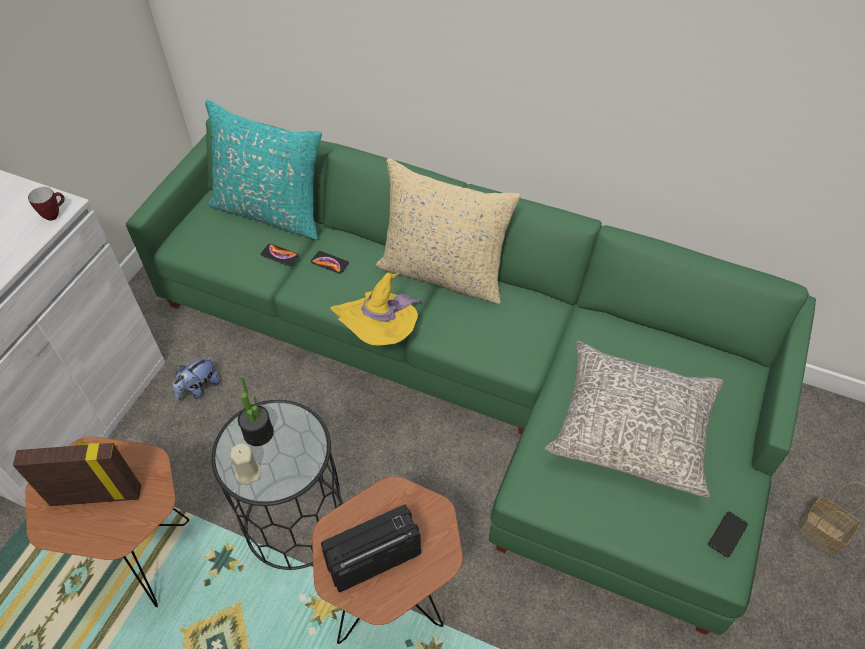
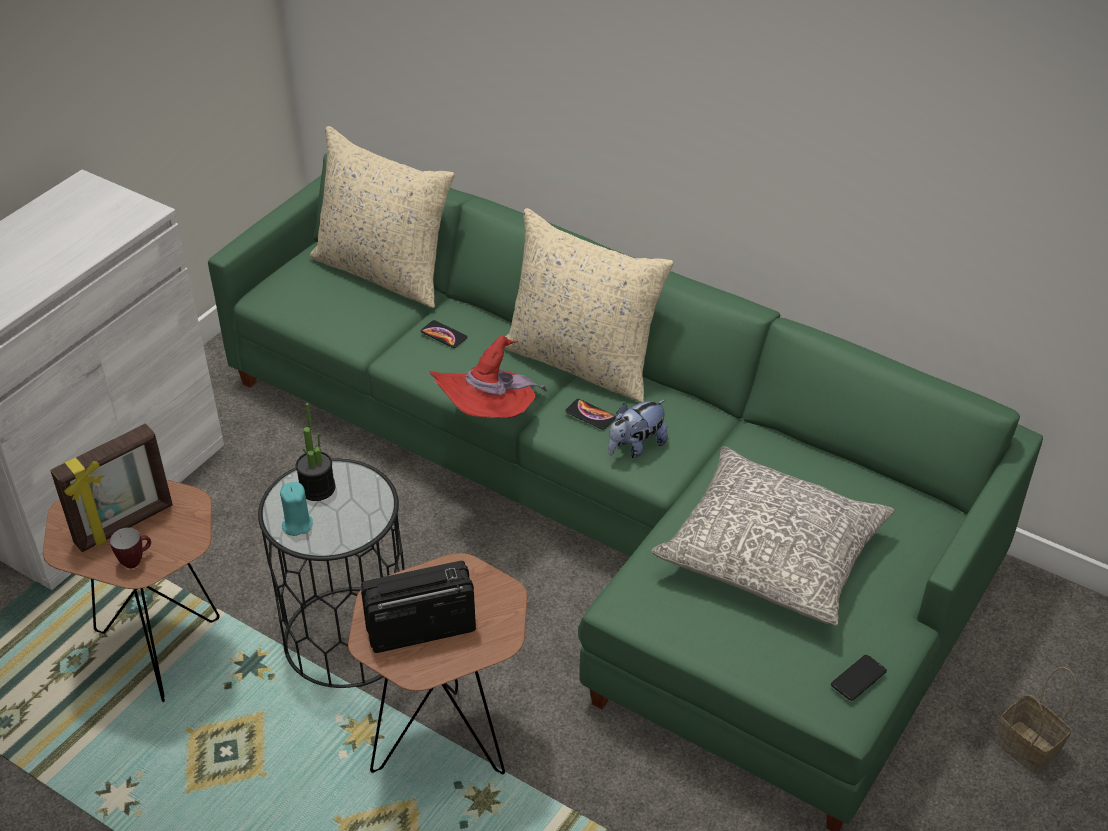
camera: 10 degrees right, 10 degrees down
picture frame [13,441,141,506] -> picture frame turned 135 degrees clockwise [50,424,173,552]
mug [28,187,65,221] -> mug moved to [110,527,151,568]
plush toy [172,356,220,401] -> plush toy moved to [608,400,668,458]
turquoise pillow [205,100,322,240] -> beige pillow [310,126,455,308]
beige candle [230,443,261,485] -> turquoise candle [280,482,313,536]
phone [261,244,299,266] -> phone moved to [565,399,615,430]
yellow hat [331,272,423,345] -> red hat [429,335,548,418]

